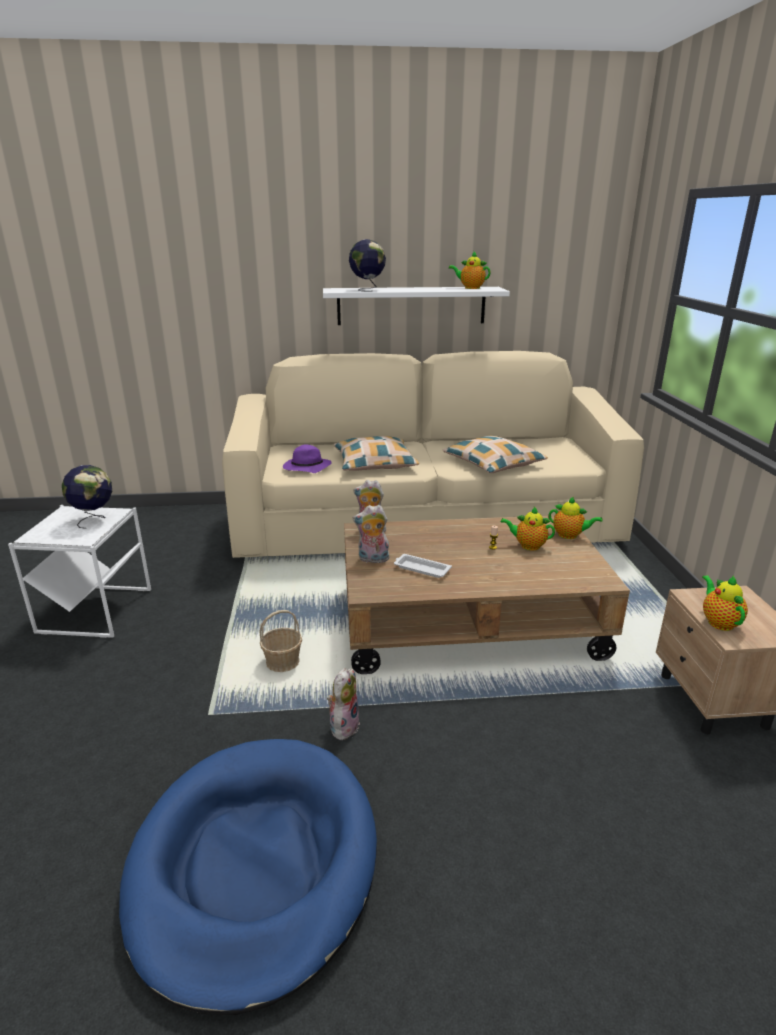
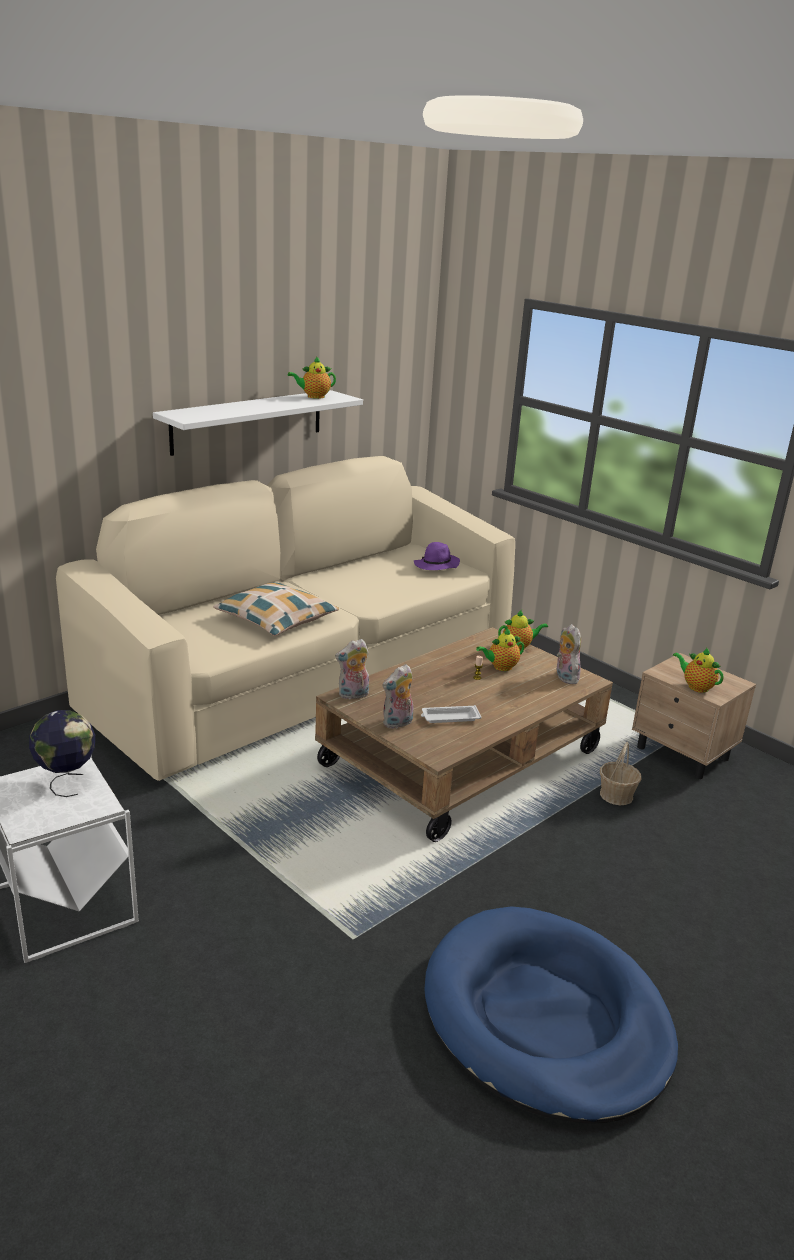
camera: 40 degrees left, 0 degrees up
basket [259,610,302,672] -> basket moved to [600,742,641,805]
purple hat [283,444,332,473] -> purple hat moved to [414,542,460,570]
plush toy [327,668,360,740] -> plush toy moved to [557,624,581,684]
globe [349,239,386,291] -> none
pillow [443,436,548,473] -> none

